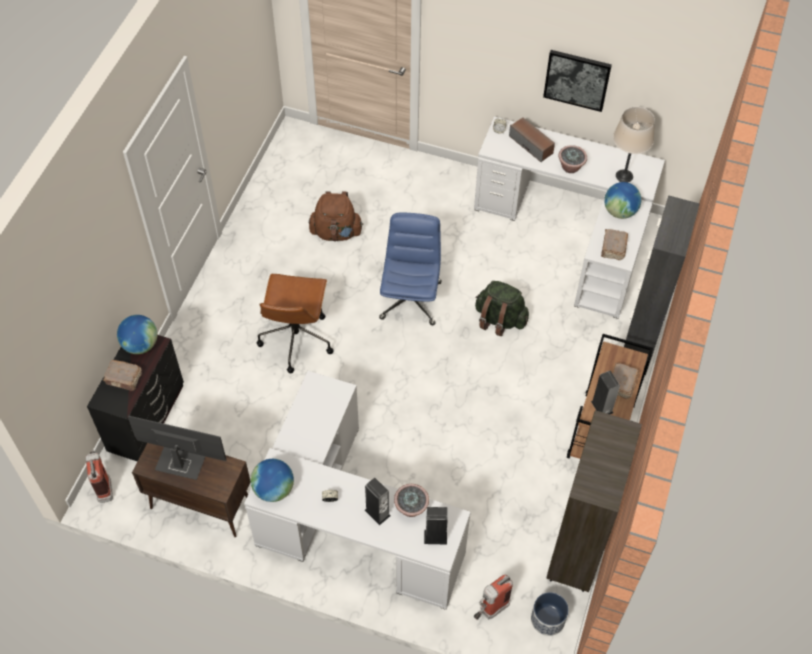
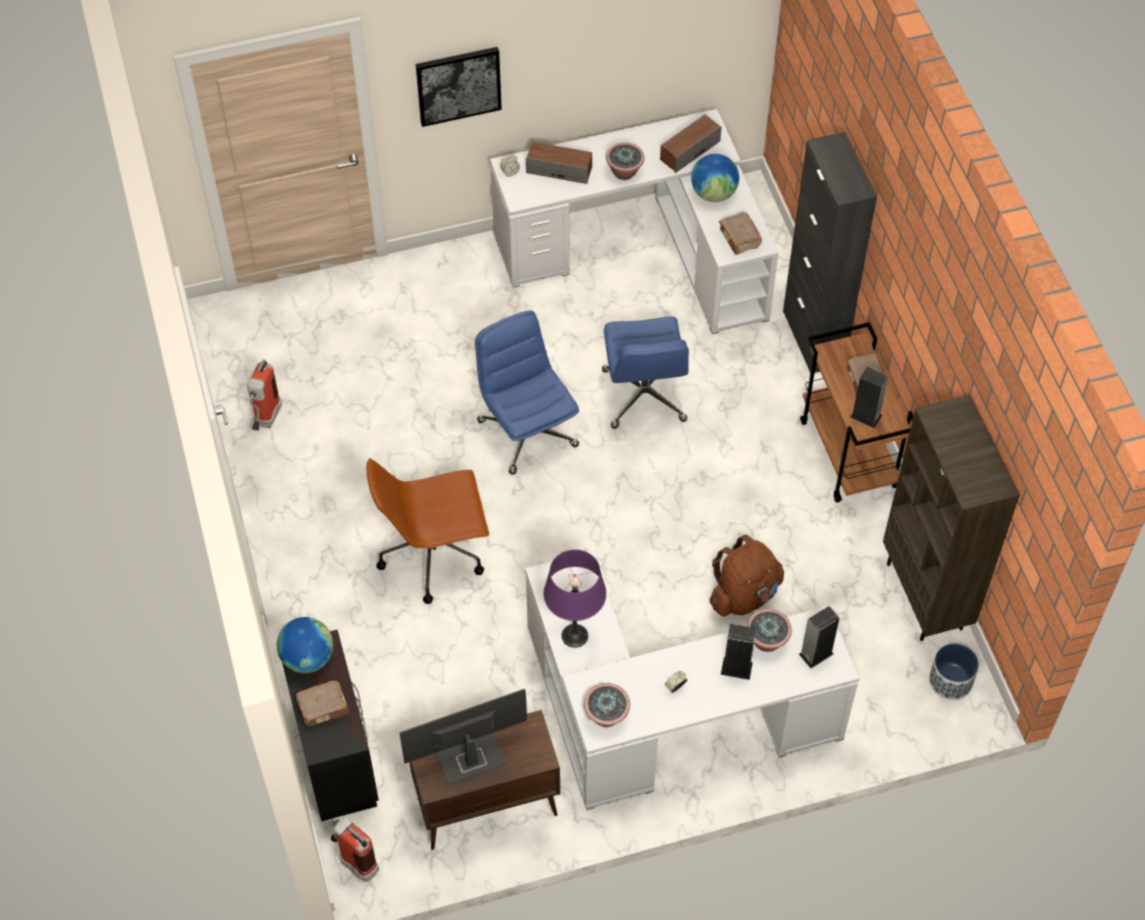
camera: 35 degrees left, 0 degrees up
globe [250,459,294,502] -> potted plant [584,683,630,727]
brown office chair [257,274,333,373] -> brown office chair turned 105 degrees clockwise [367,458,489,604]
brown backpack [309,191,363,242] -> brown backpack moved to [710,535,784,617]
fire extinguisher [474,575,513,620] -> fire extinguisher moved to [247,359,282,431]
green backpack [475,281,529,336] -> blue office chair [602,316,689,429]
picture [543,50,612,112] -> picture moved to [416,47,502,127]
beige table lamp [613,107,655,182] -> speaker [660,115,722,173]
none -> purple table lamp [544,550,606,648]

